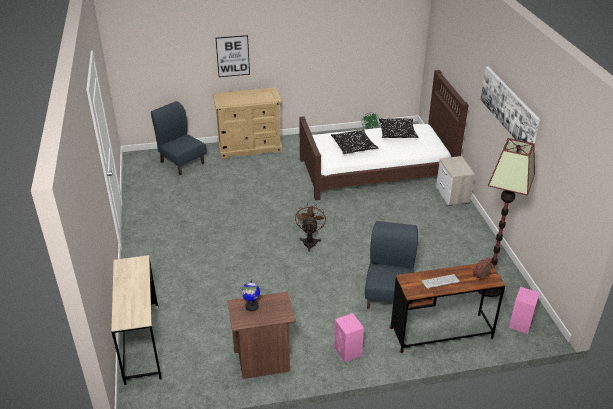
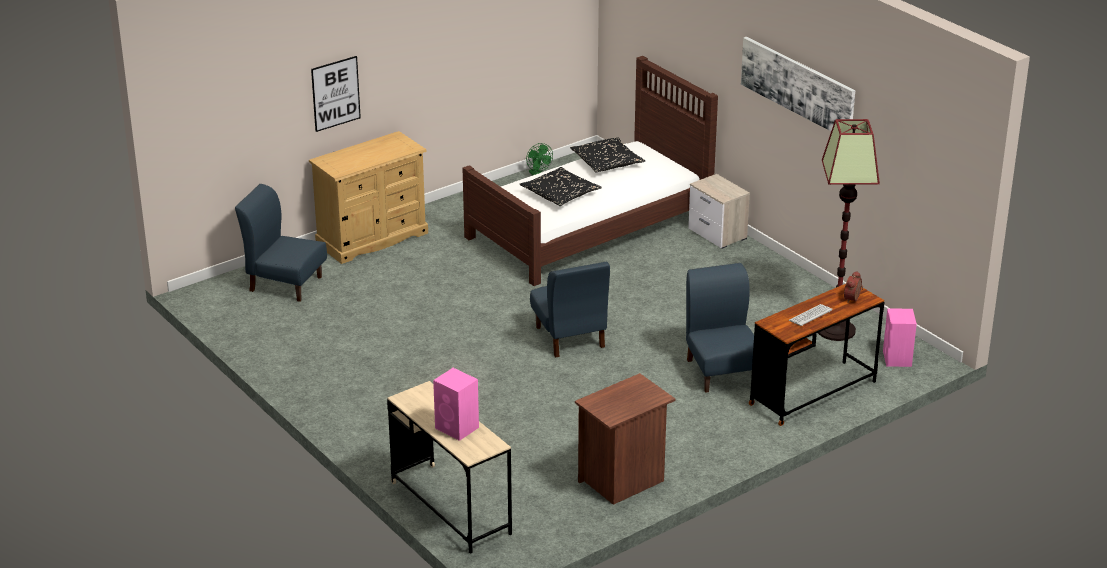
camera: 25 degrees left, 5 degrees down
globe [241,280,260,311] -> none
brown fan [295,203,326,252] -> blue chair [530,262,610,357]
pink speaker [334,313,364,362] -> pink speaker moved to [433,368,479,441]

